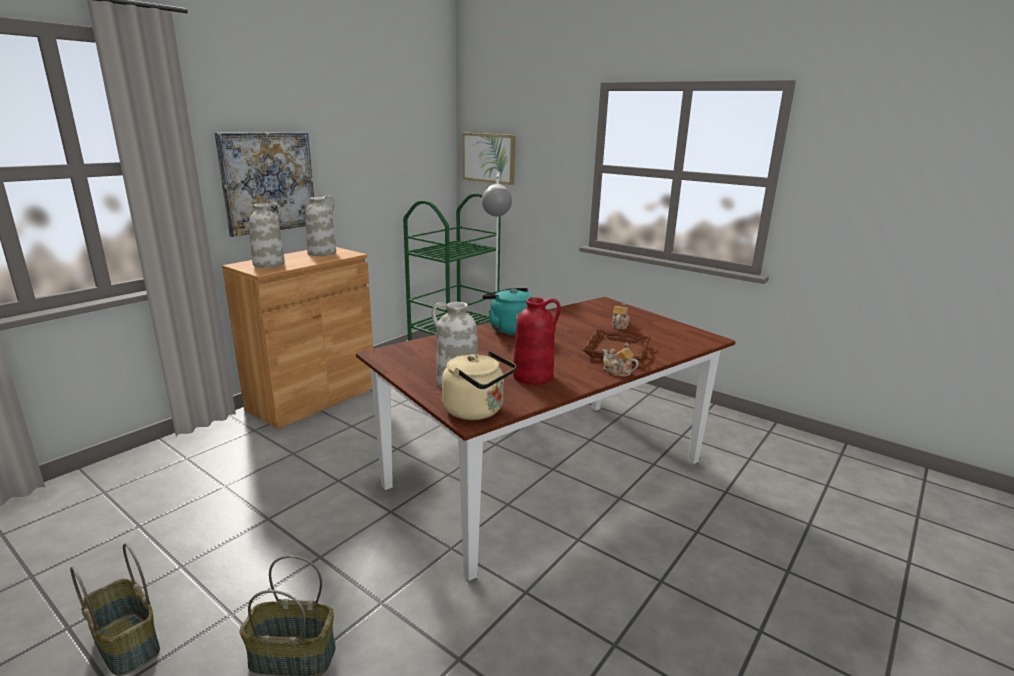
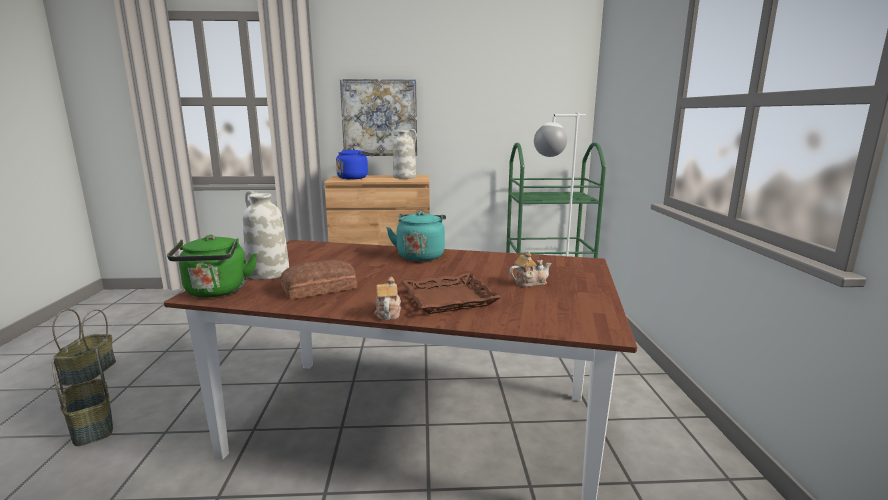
camera: 50 degrees right, 5 degrees down
white vase [249,202,285,268] -> blue kettle [336,148,373,179]
beige kettle [442,351,516,420] -> green kettle [167,235,257,298]
picture [462,133,515,185] -> none
red vase [513,297,561,385] -> bread [281,260,357,299]

